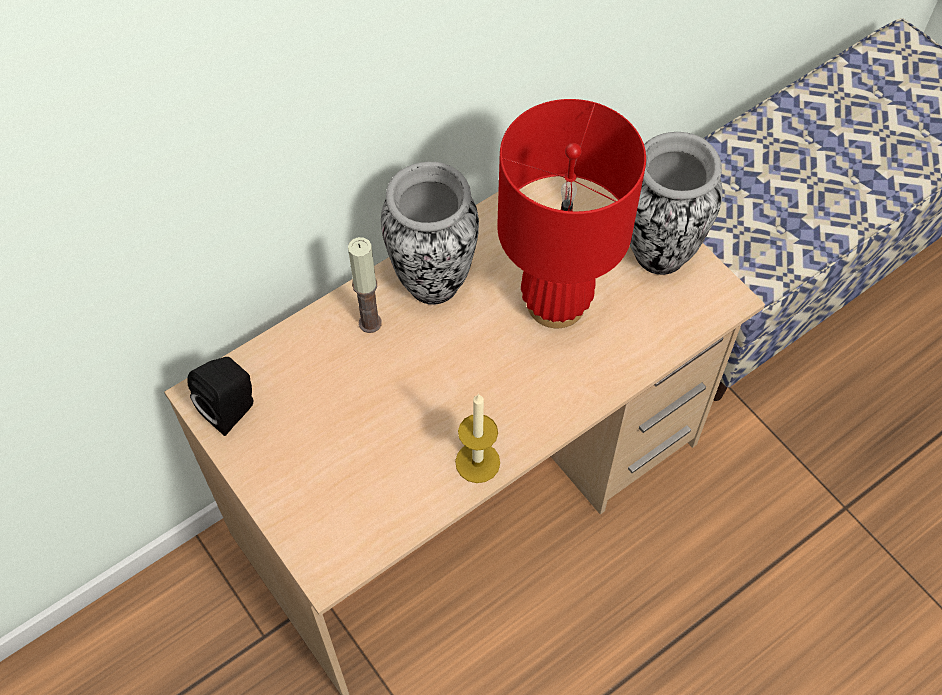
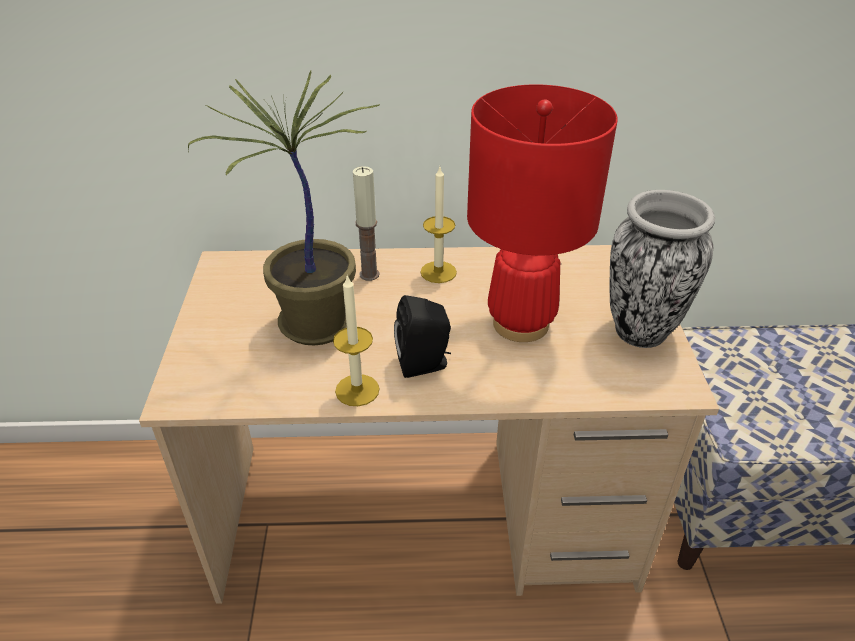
camera: 35 degrees right, 20 degrees down
black speaker [187,357,254,436] -> black speaker moved to [394,295,451,378]
vase [381,162,479,305] -> candle [420,167,457,283]
none -> potted plant [188,71,380,346]

